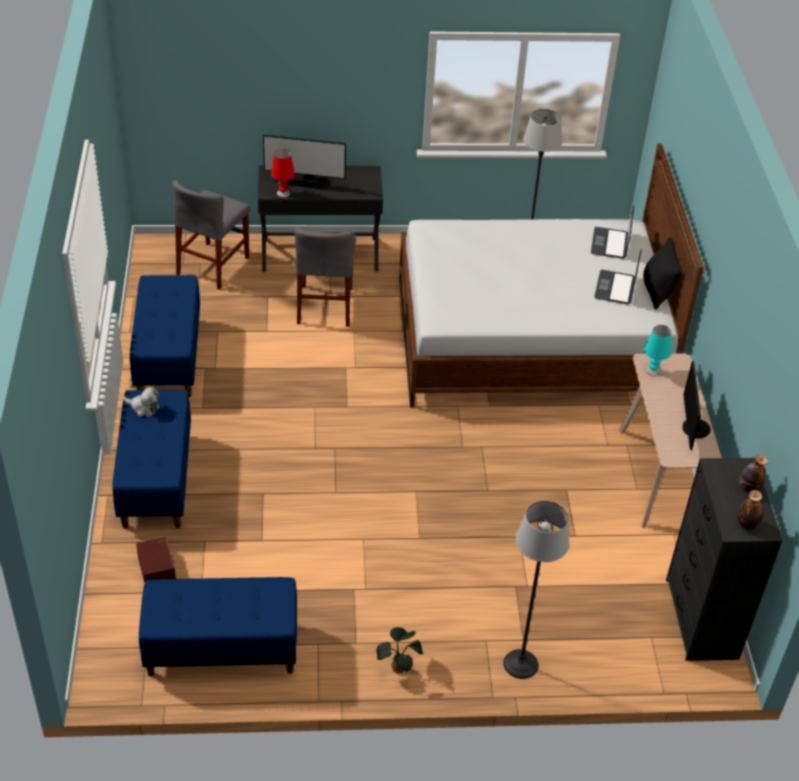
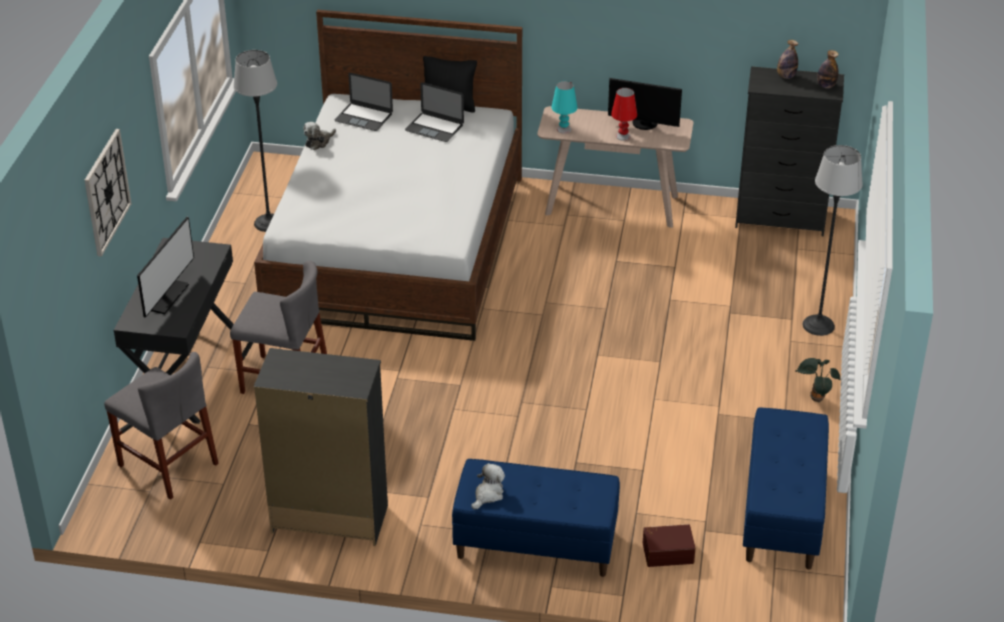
camera: 75 degrees left, 5 degrees down
blue bench [130,275,200,397] -> black dresser [253,348,388,546]
red table lamp [271,149,295,198] -> red table lamp moved to [611,88,637,141]
none -> wall clock [84,129,131,257]
none -> plush toy [303,122,336,150]

